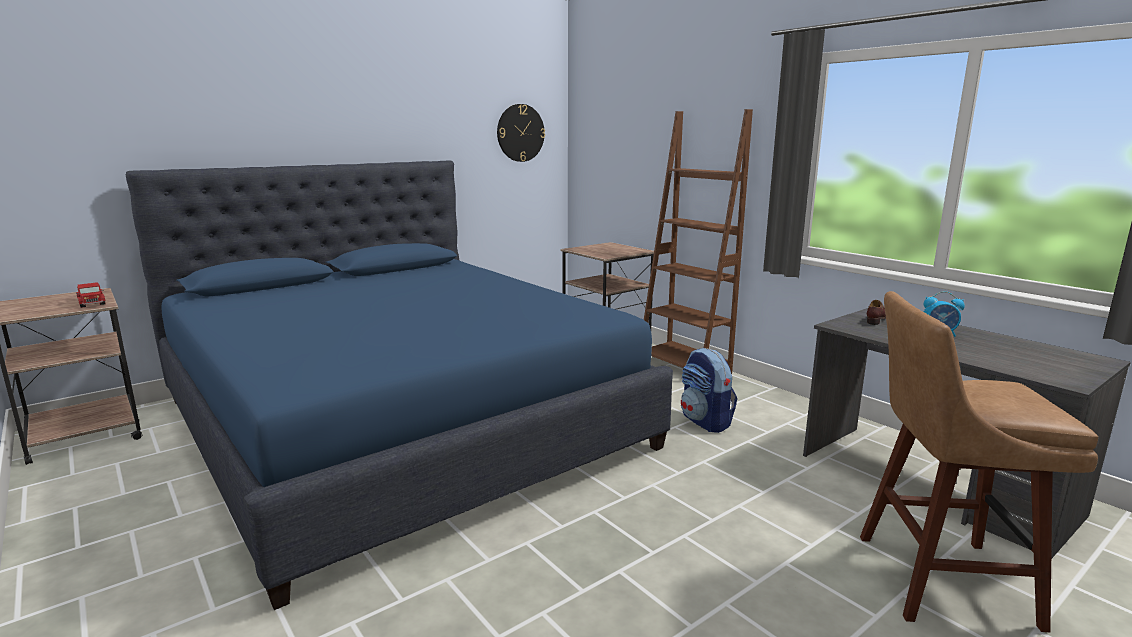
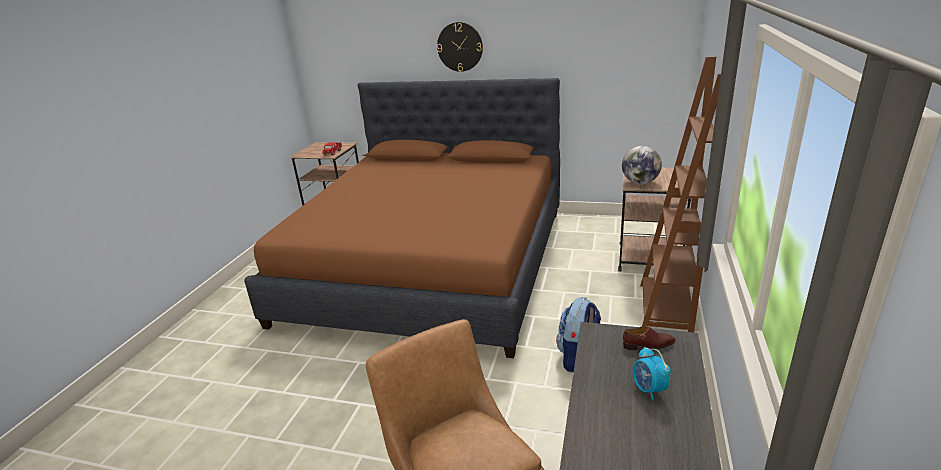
camera: 55 degrees right, 10 degrees up
blue bed [126,161,673,610] -> brown bed [244,78,560,358]
wall clock [497,104,545,162] -> wall clock moved to [437,22,483,72]
none -> globe [622,146,662,184]

